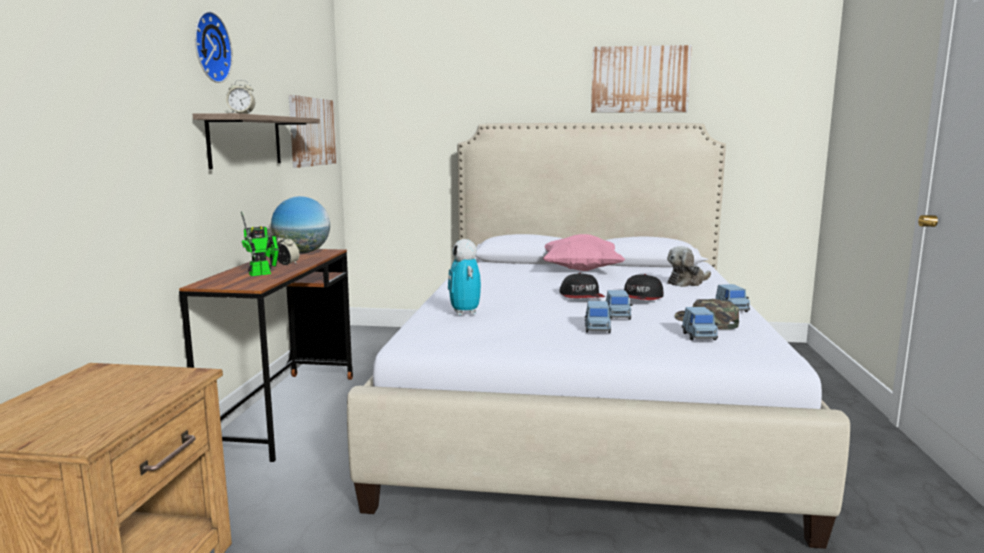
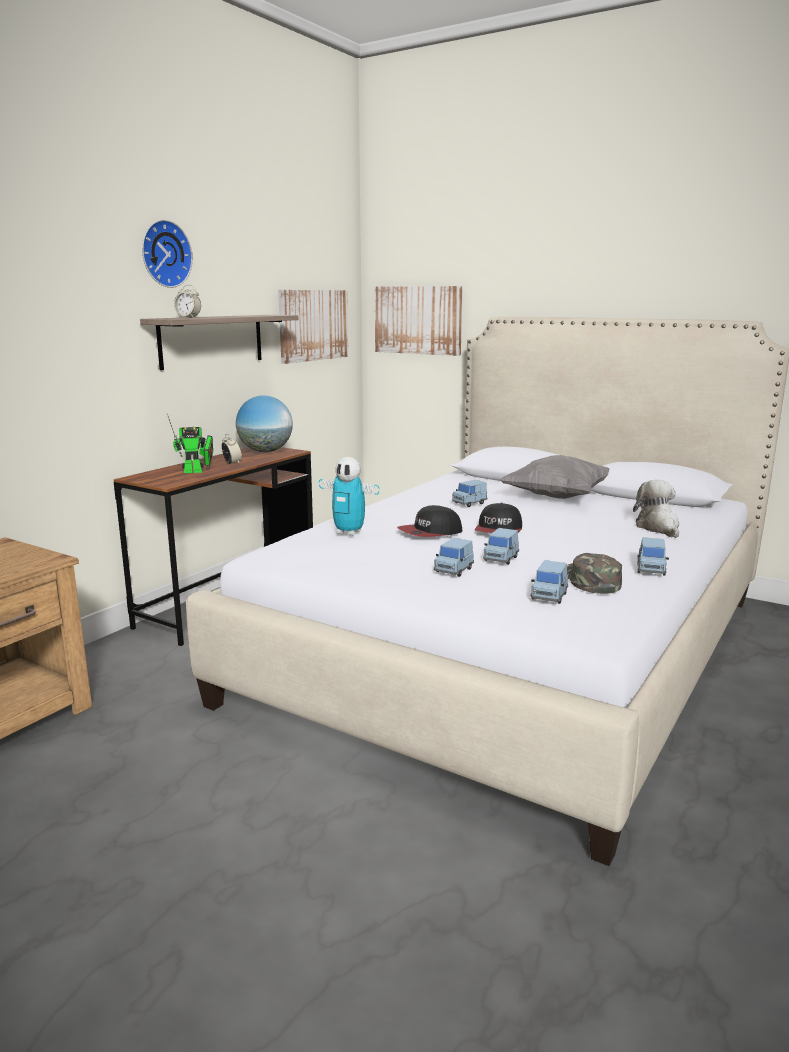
camera: 25 degrees right, 5 degrees up
toy robot [448,239,481,315] -> toy robot turned 75 degrees counterclockwise [319,457,379,536]
pink pillow [543,234,626,271] -> grey pillow [500,455,609,499]
picture [591,45,692,113] -> picture moved to [375,286,463,356]
cap [624,274,664,300] -> cap moved to [397,505,462,537]
plush toy [667,246,711,287] -> plush toy turned 90 degrees clockwise [633,480,679,538]
none -> blue toy car [452,480,487,507]

